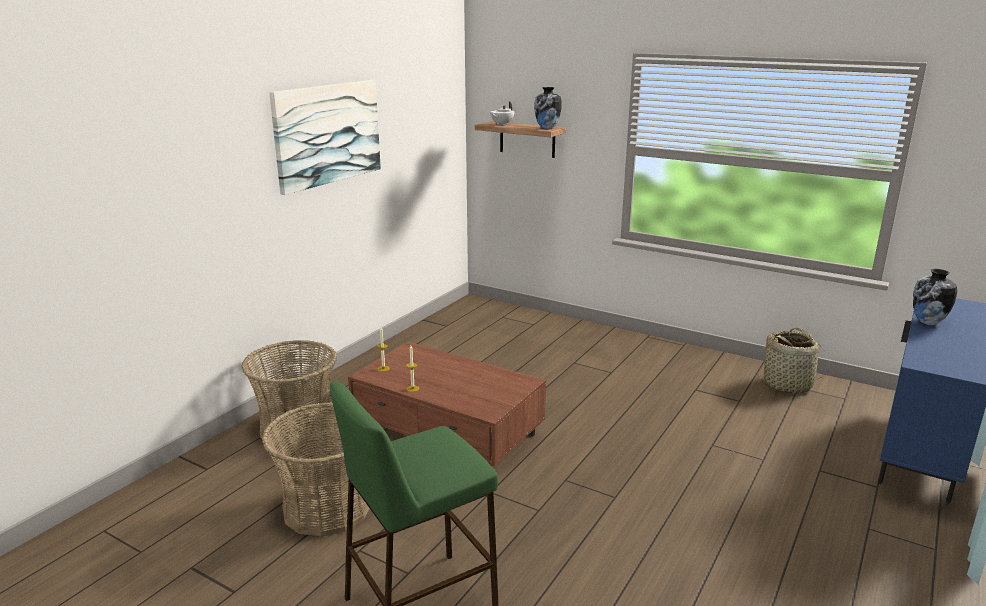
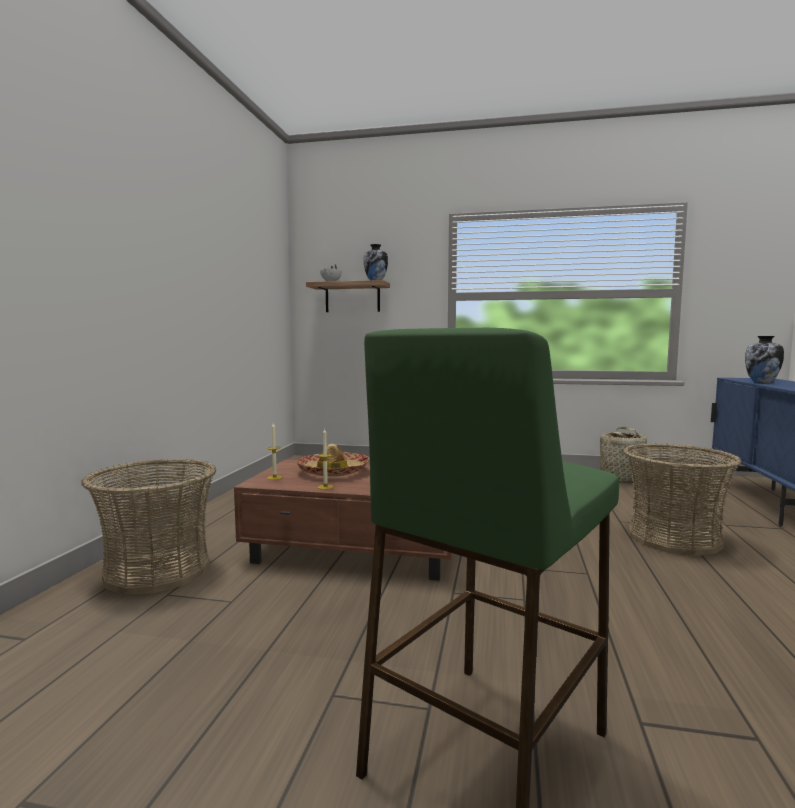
camera: 20 degrees left, 15 degrees down
basket [262,403,370,537] -> basket moved to [623,443,742,556]
picture [269,80,381,195] -> none
none -> hat [295,444,369,477]

